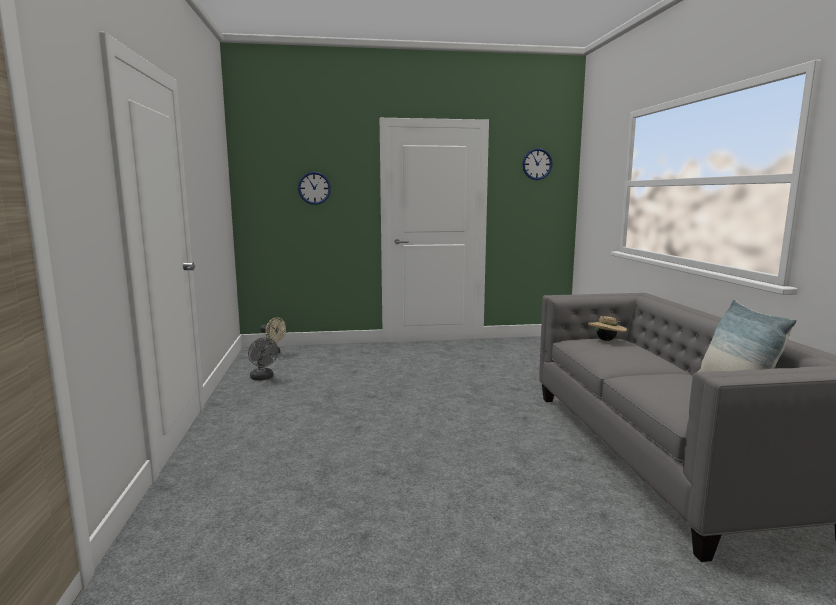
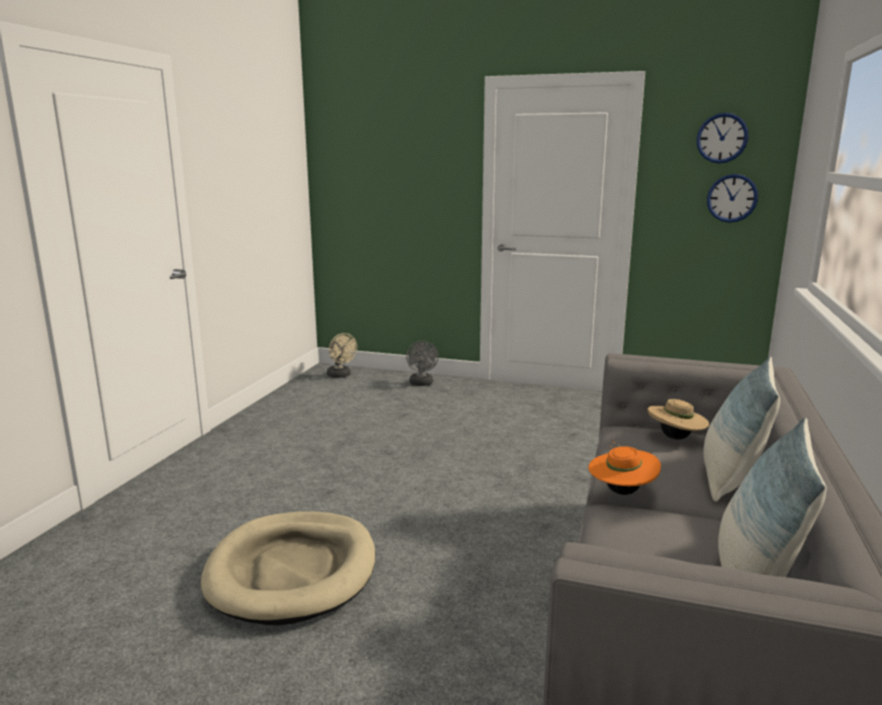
camera: 25 degrees right, 5 degrees up
grey fan [248,338,279,381] -> grey fan moved to [406,340,439,386]
wall clock [298,172,331,205] -> wall clock moved to [707,174,758,223]
none -> beige dog bed [201,512,376,625]
none -> orange hat [588,442,661,495]
none -> pillow [704,357,780,502]

